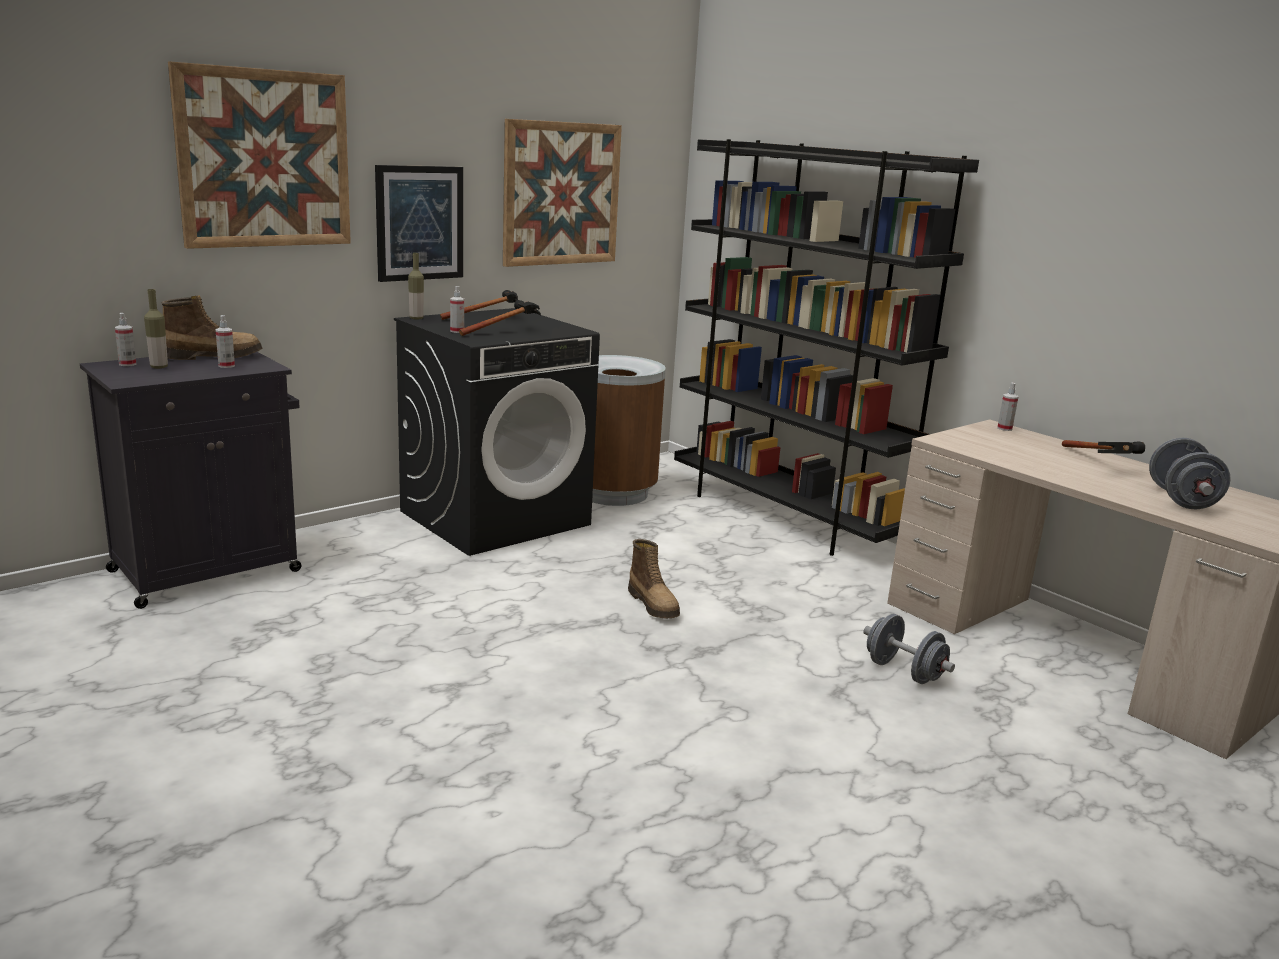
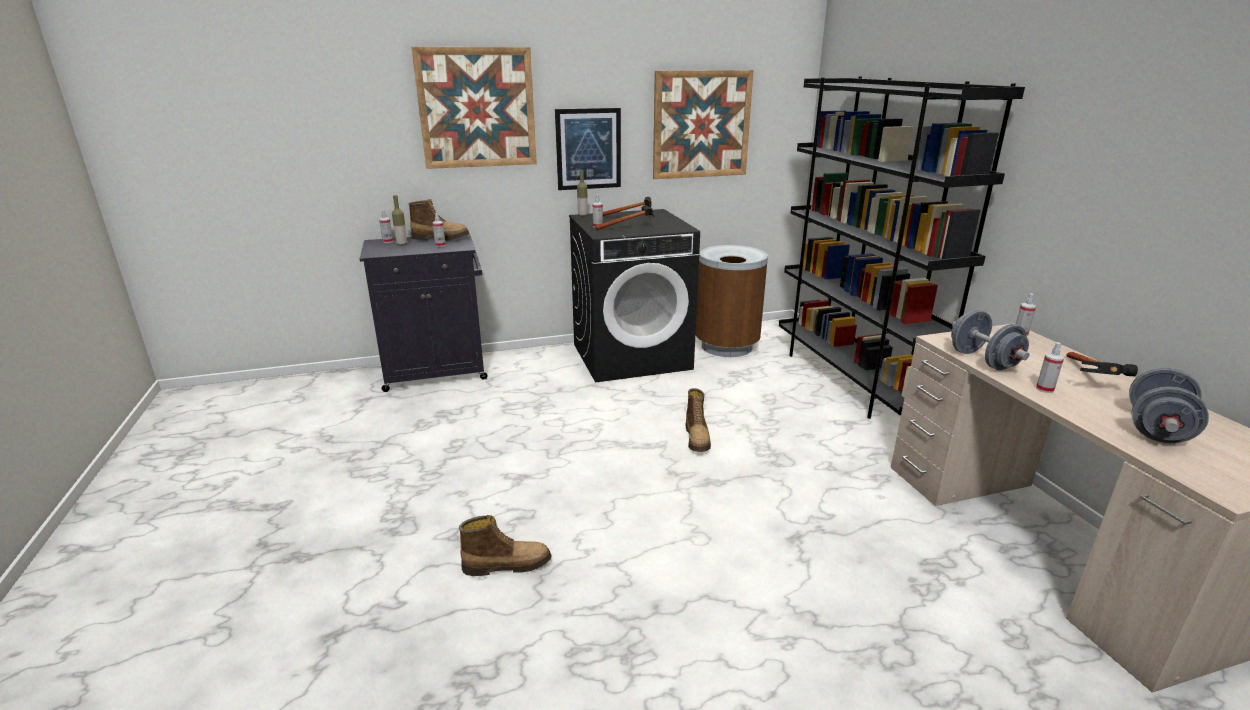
camera: 25 degrees right, 5 degrees up
grey dumbbell [863,614,955,684] -> grey dumbbell moved to [951,310,1030,370]
none -> boot [459,515,551,576]
none -> spray bottle [1036,342,1064,393]

